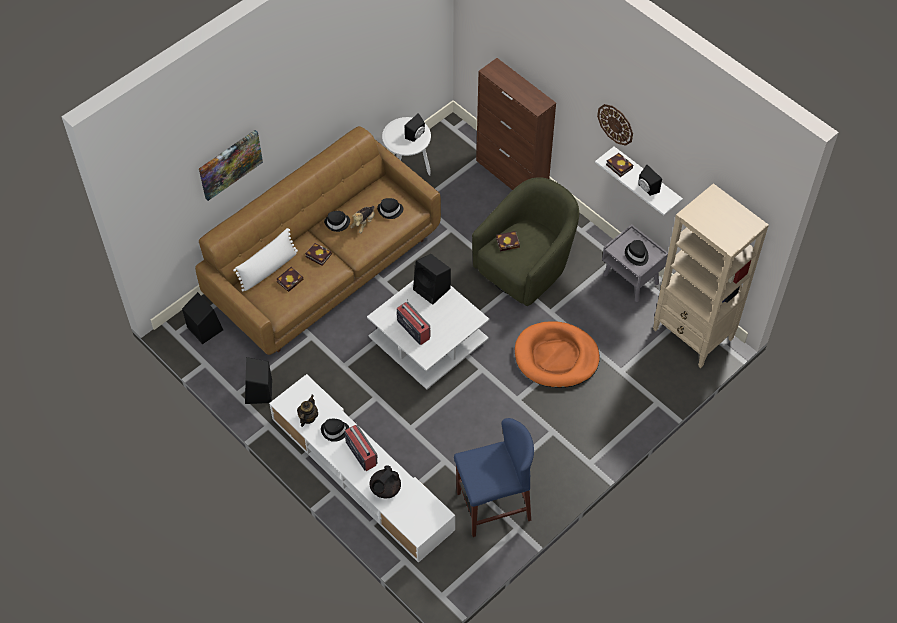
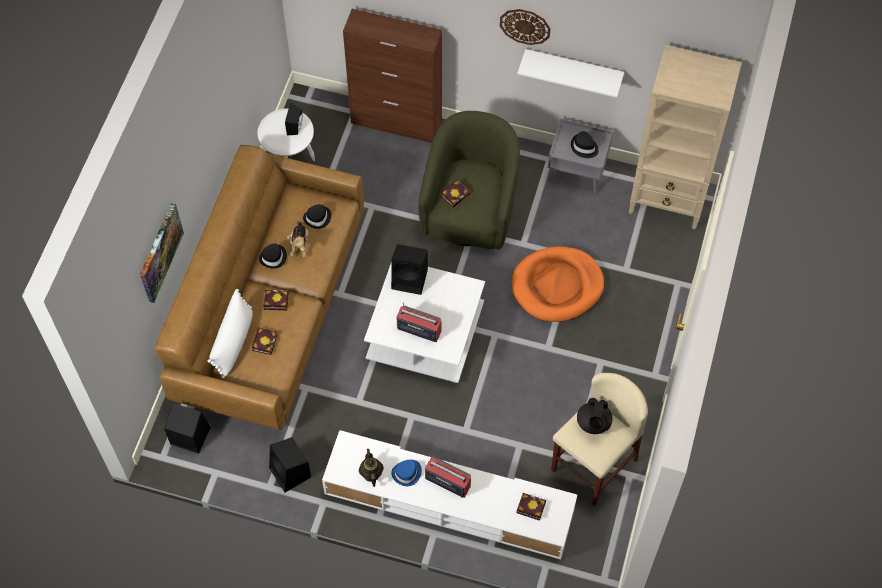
camera: 30 degrees left, 5 degrees up
black hat [321,419,349,442] -> blue hat [391,460,422,486]
black teapot [370,465,401,498] -> black teapot moved to [577,398,612,434]
blue stool [454,418,534,537] -> beige stool [551,373,648,506]
book [606,153,633,177] -> book moved to [516,493,546,521]
black speaker [638,165,662,196] -> none

